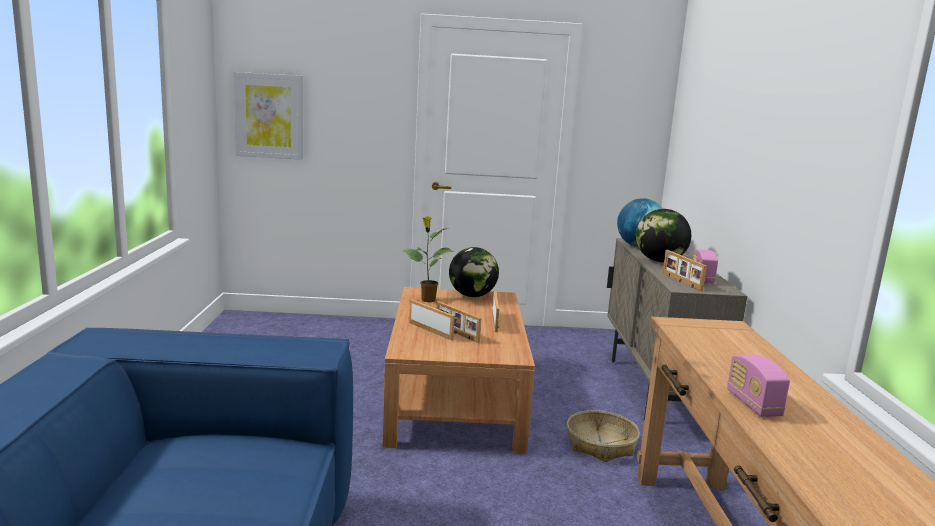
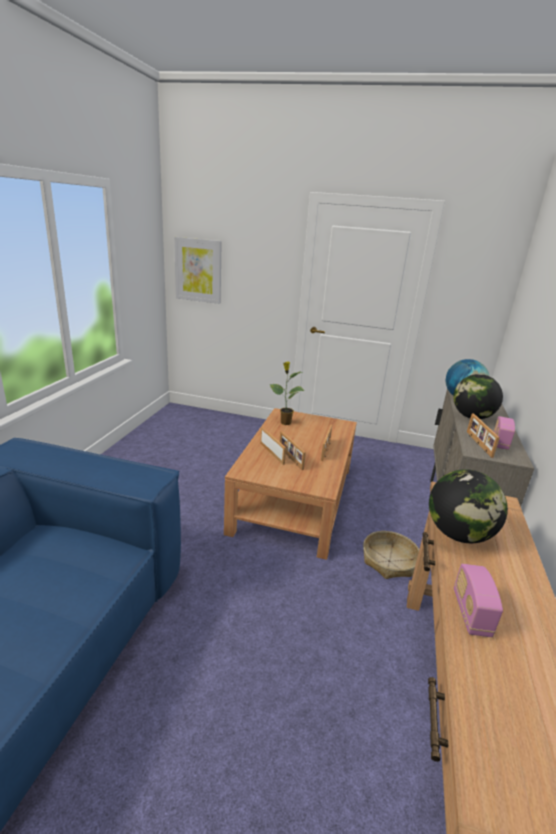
camera: 15 degrees right, 10 degrees up
globe [449,247,499,297] -> globe moved to [429,469,508,543]

